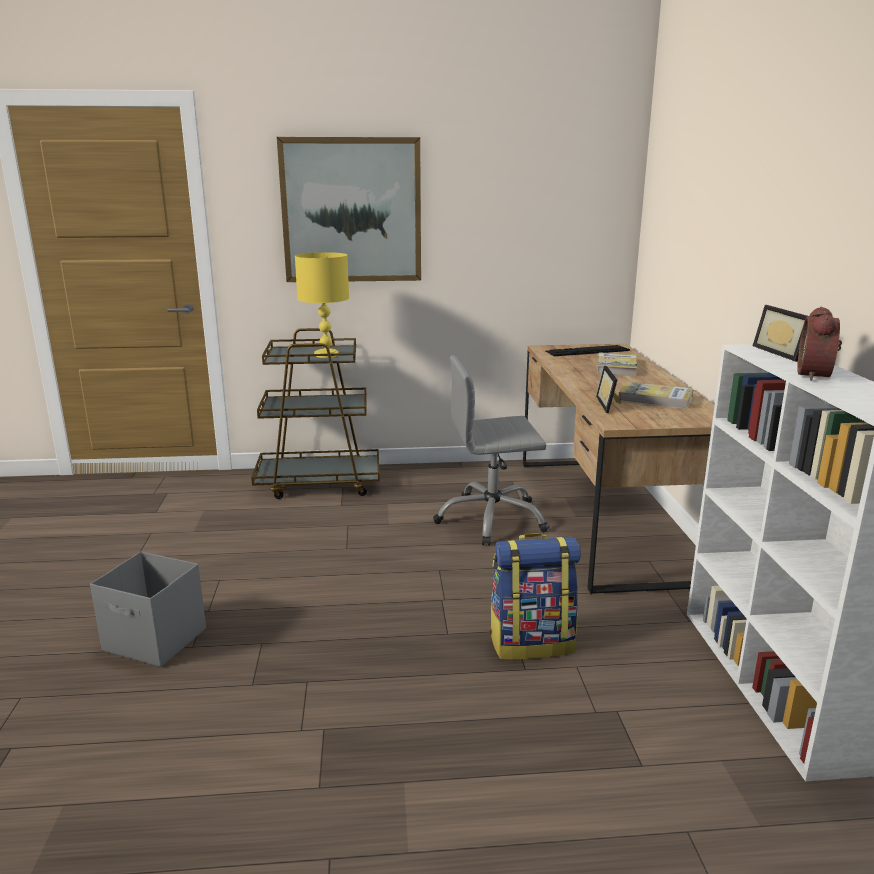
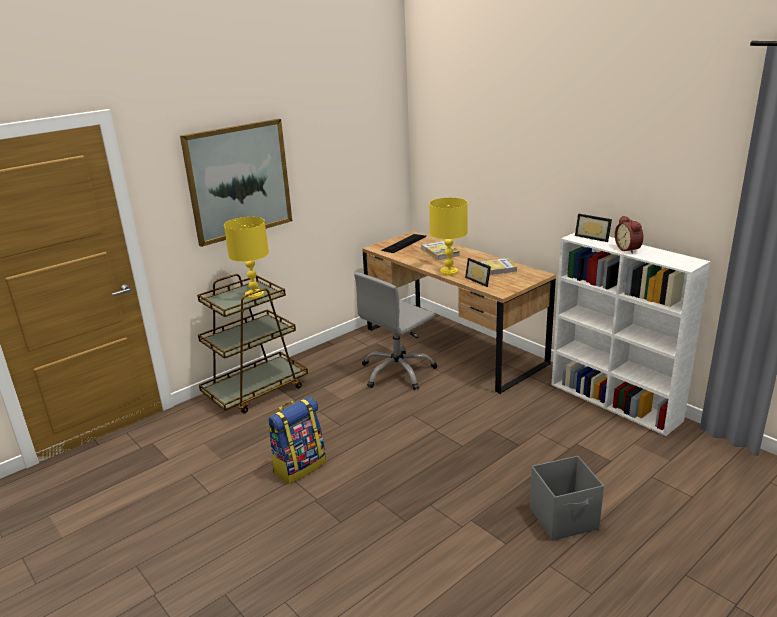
camera: 35 degrees left, 5 degrees up
grey storage box [90,551,206,667] -> grey storage box moved to [530,456,604,541]
backpack [489,533,581,660] -> backpack moved to [268,397,326,484]
none -> yellow table lamp [429,198,468,276]

